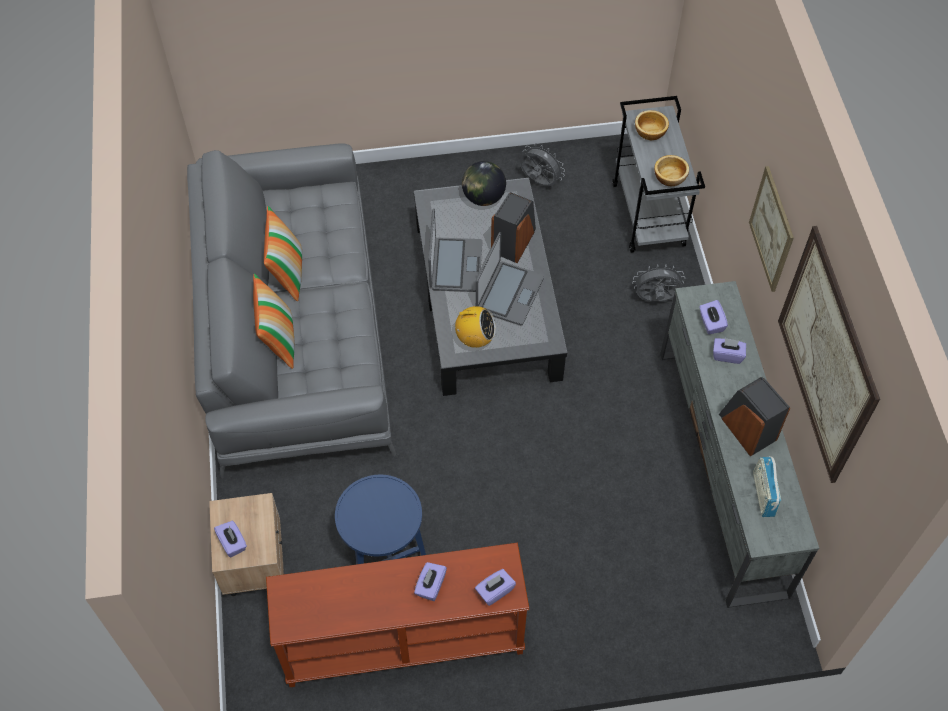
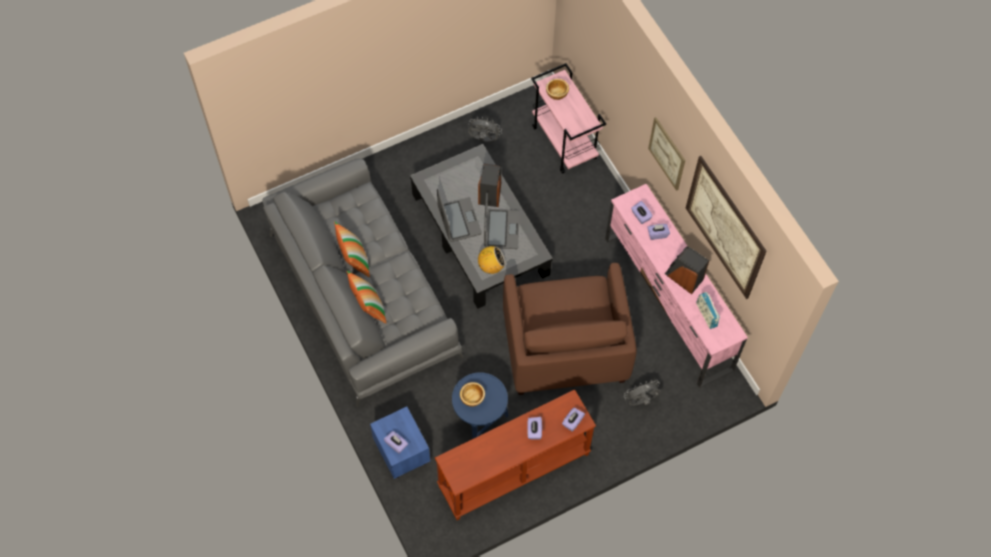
camera: 20 degrees left, 5 degrees up
beige nightstand [209,493,284,596] -> blue nightstand [370,406,430,479]
globe [462,161,506,206] -> none
grey cart [612,96,705,253] -> pink cart [531,63,606,174]
grey fan [632,264,685,302] -> grey fan moved to [624,380,661,405]
bowl [654,155,689,186] -> bowl moved to [460,382,485,407]
grey tv stand [660,281,819,608] -> pink tv stand [605,184,748,388]
none -> brown armchair [503,263,637,395]

